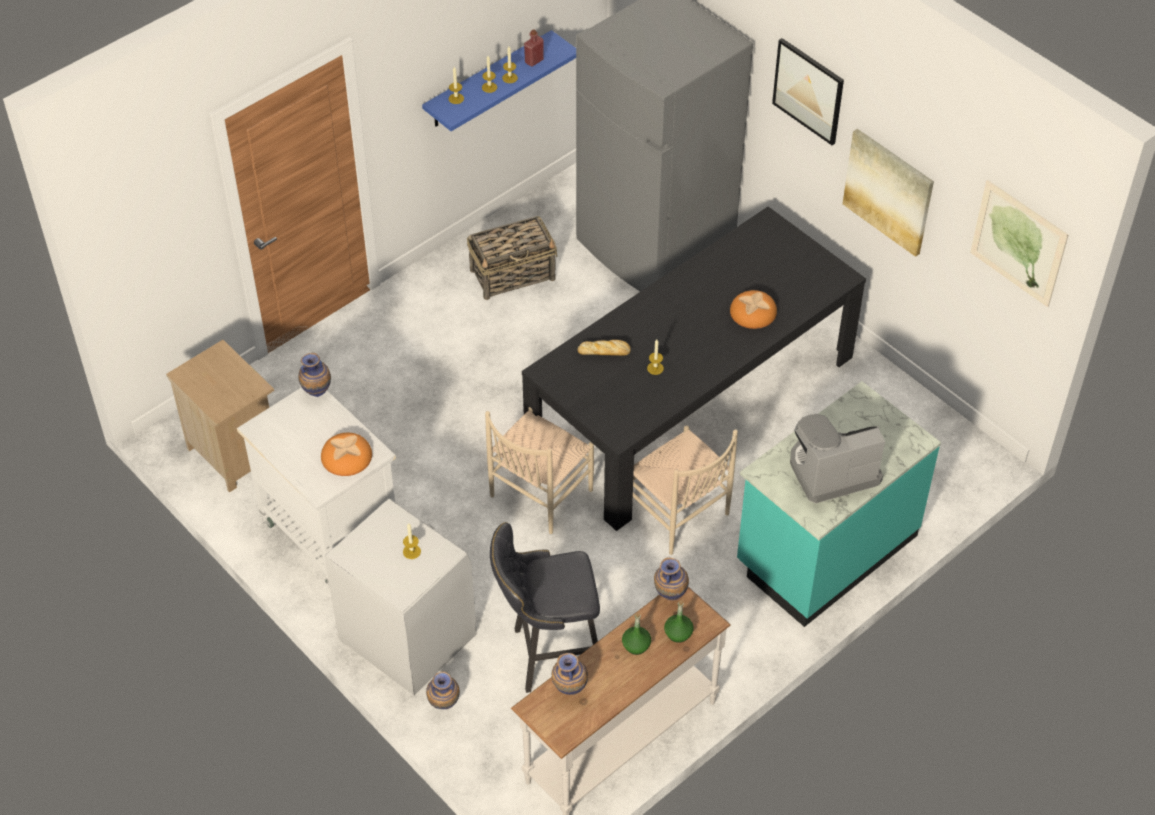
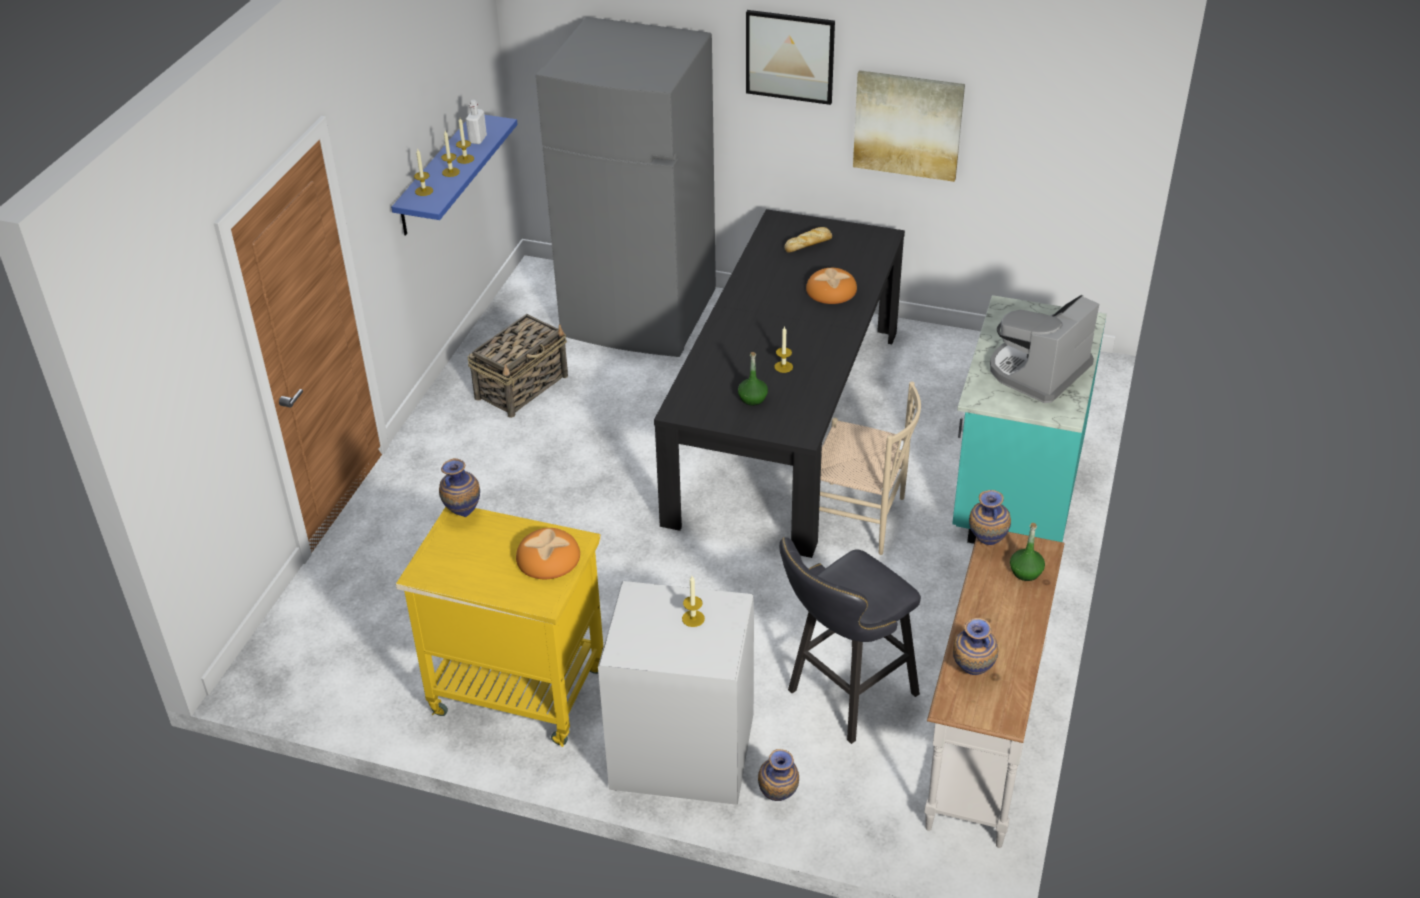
camera: 30 degrees left, 10 degrees down
beige nightstand [166,340,274,492] -> none
white cart [237,387,396,592] -> yellow cart [396,507,603,747]
beige chair [485,407,594,534] -> none
red bottle [524,30,544,66] -> white bottle [466,100,487,144]
bread [578,340,631,356] -> bread moved to [784,227,832,253]
green bottle [622,613,651,655] -> green bottle moved to [738,352,768,406]
picture [970,180,1068,307] -> none

